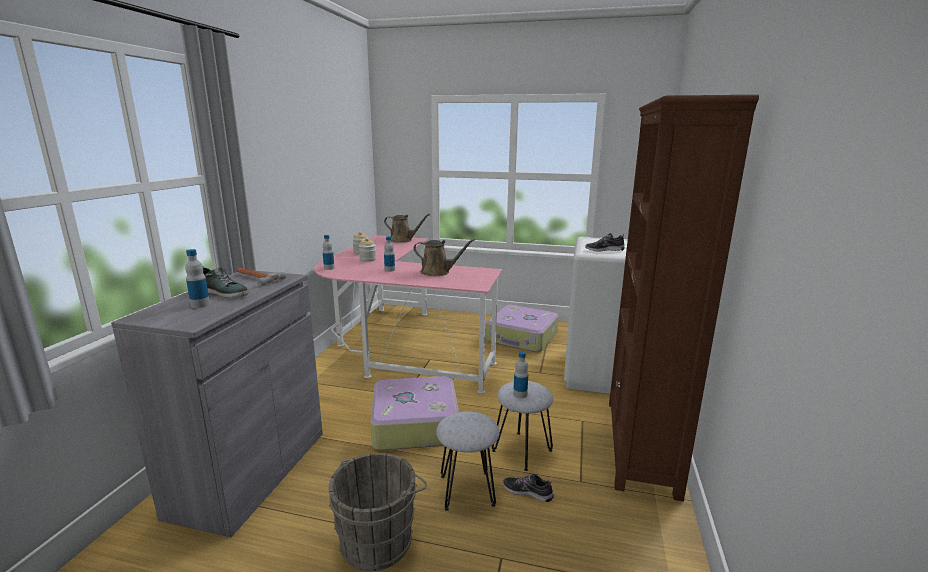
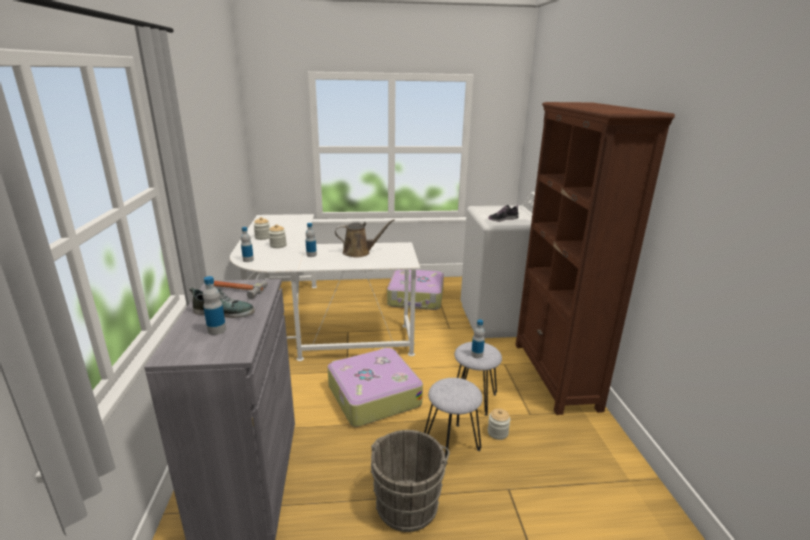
camera: 20 degrees left, 5 degrees up
pink desk [314,235,502,394] -> white desk [230,214,420,361]
brown watering can [384,214,430,243] -> none
shoe [503,474,554,502] -> jar [488,408,510,440]

